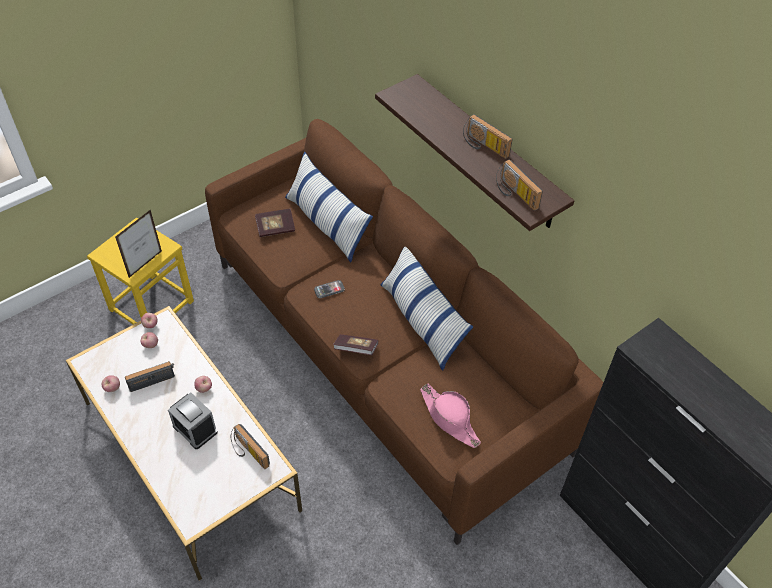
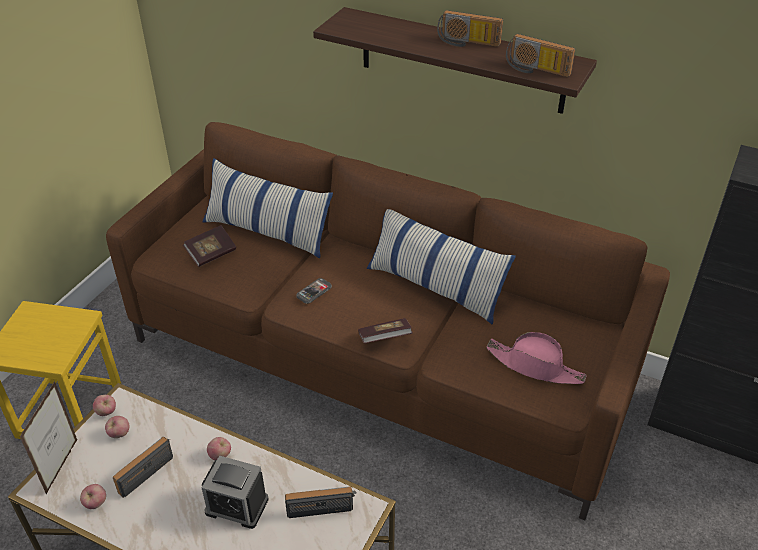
camera: 25 degrees left, 10 degrees down
picture frame [115,209,162,278] -> picture frame moved to [20,381,77,494]
radio [231,424,270,469] -> radio turned 150 degrees clockwise [285,486,357,518]

